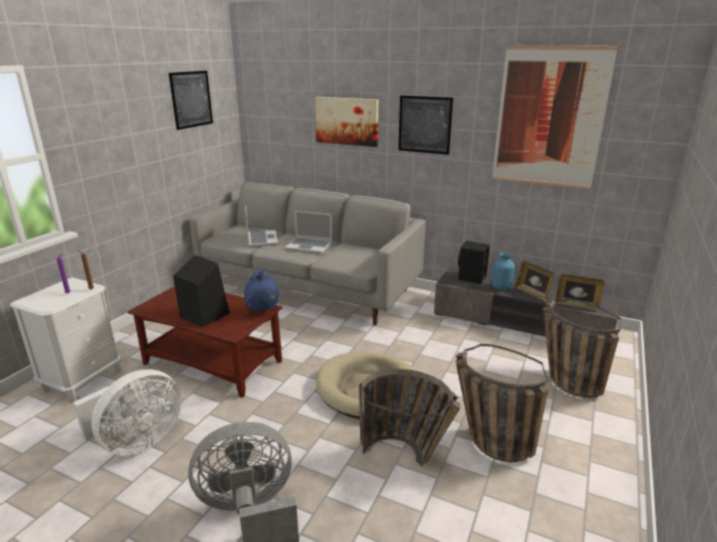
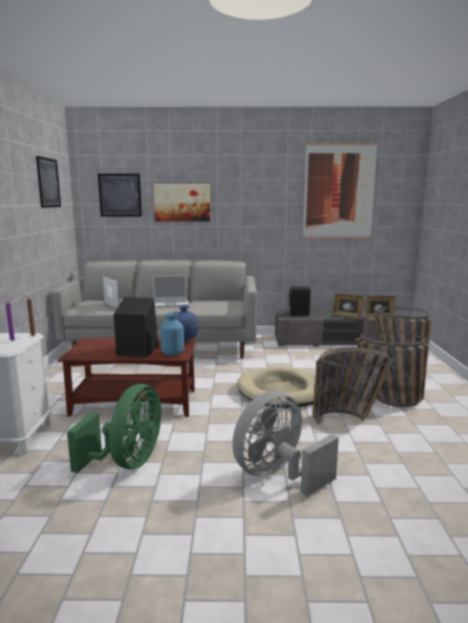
camera: 25 degrees left, 10 degrees down
white fan [73,369,181,455] -> green fan [67,384,161,473]
picture [398,96,453,155] -> picture moved to [98,174,142,216]
blue vase [491,252,515,290] -> blue vase moved to [160,313,184,356]

